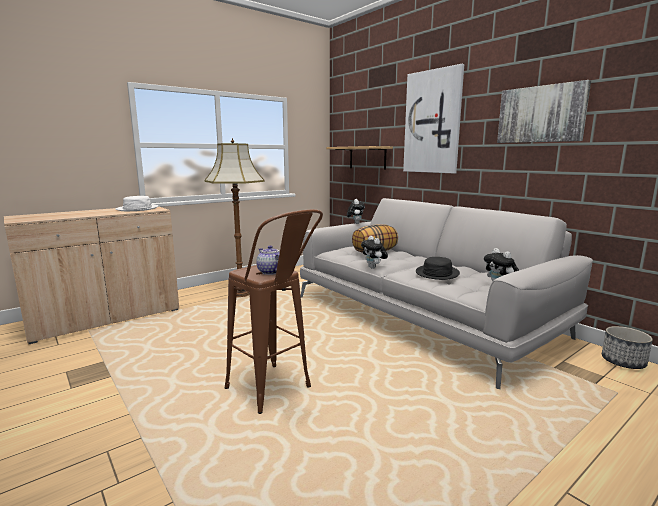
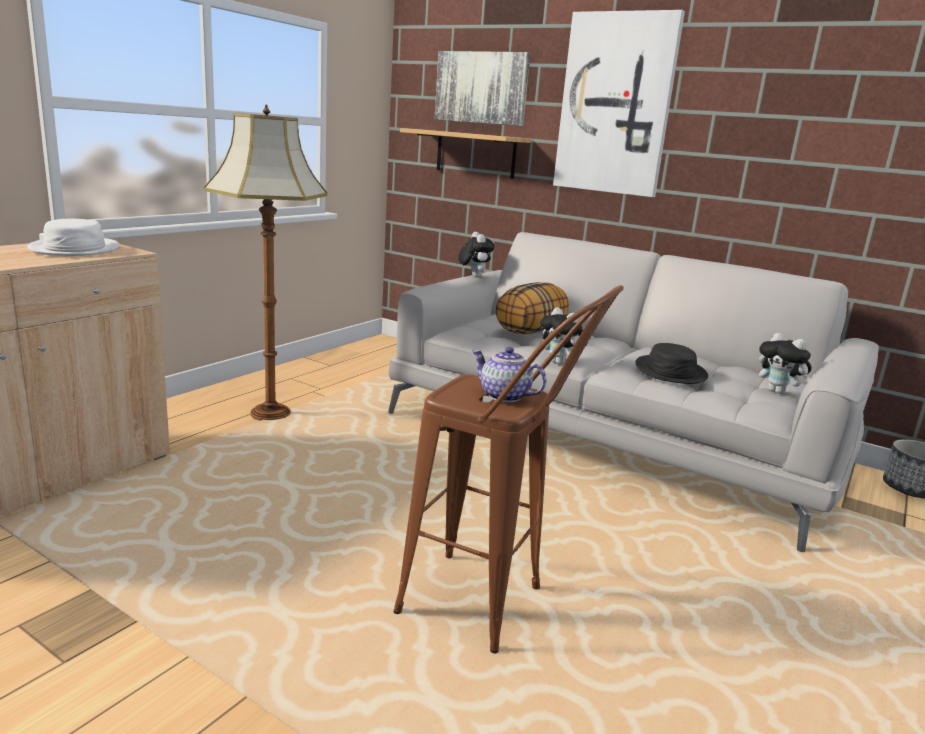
camera: 20 degrees left, 5 degrees up
picture [497,80,591,143] -> picture moved to [435,51,531,126]

